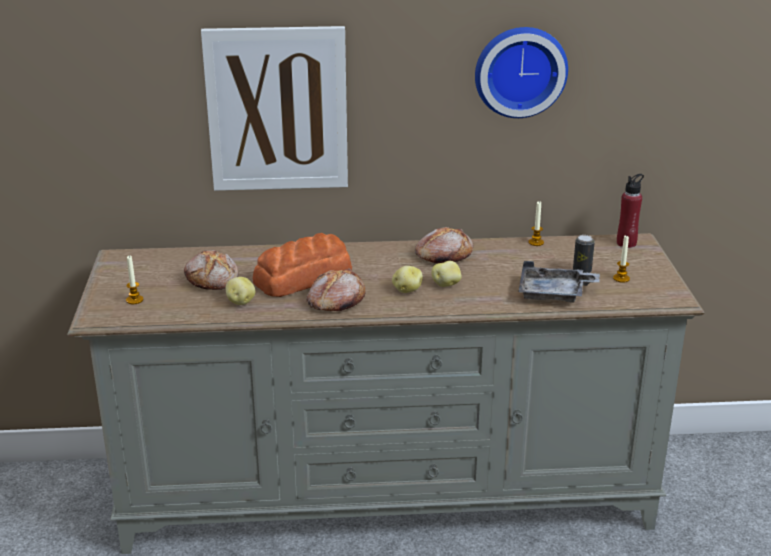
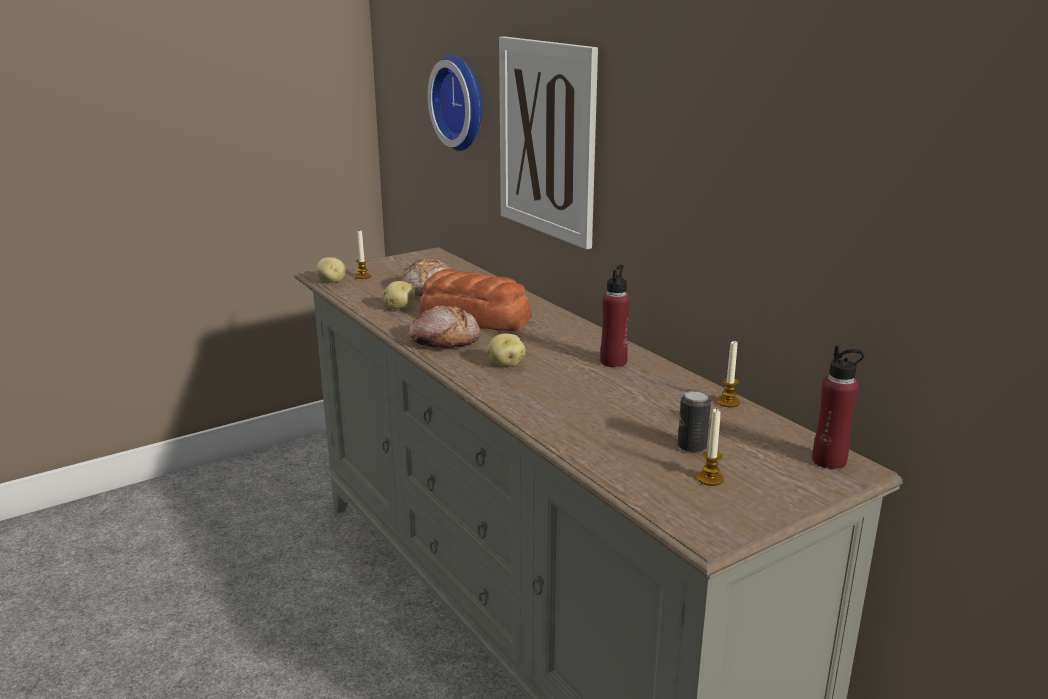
camera: 60 degrees right, 5 degrees down
bread [415,227,474,263] -> red bottle [600,265,630,368]
potato [432,261,462,287] -> potato moved to [316,257,346,283]
wall clock [475,27,568,118] -> wall clock moved to [428,55,482,151]
grey tray [519,261,600,303] -> none

